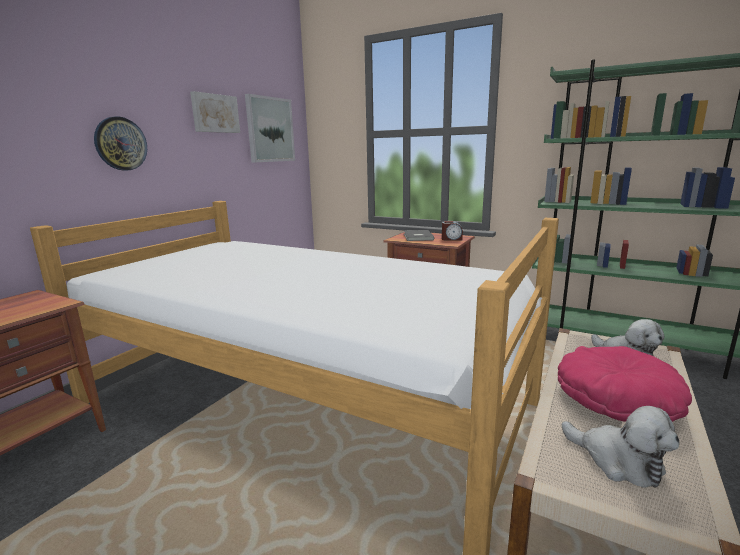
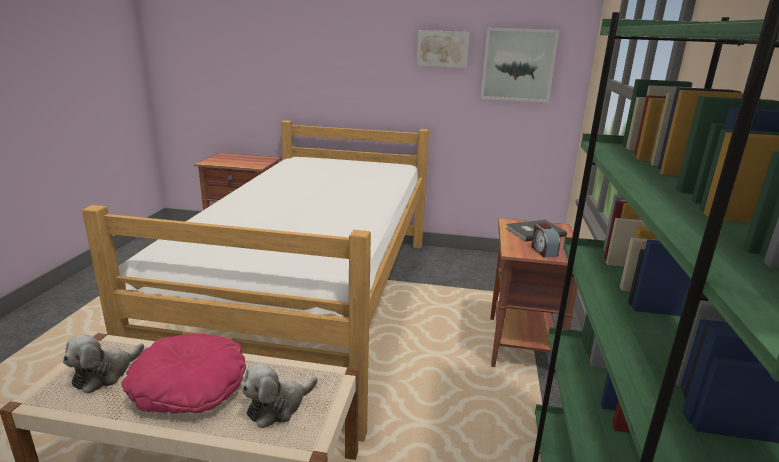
camera: 70 degrees right, 5 degrees up
wall clock [94,116,147,171] -> none

